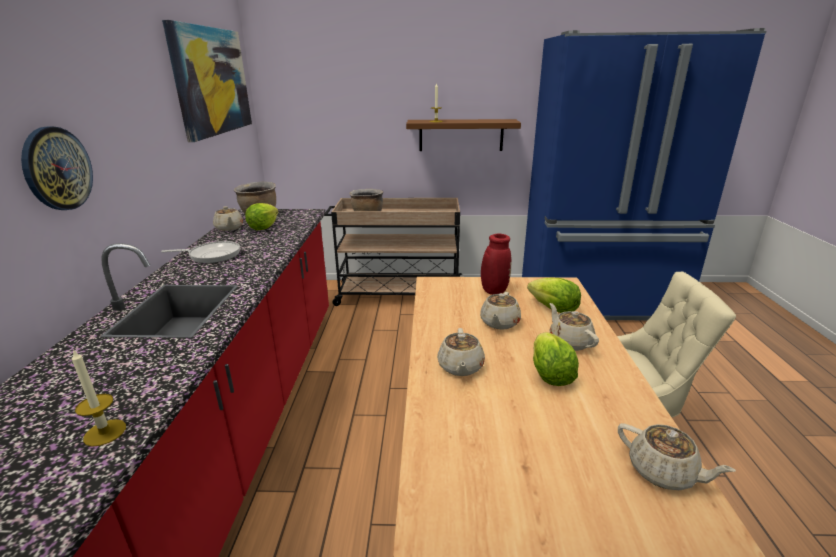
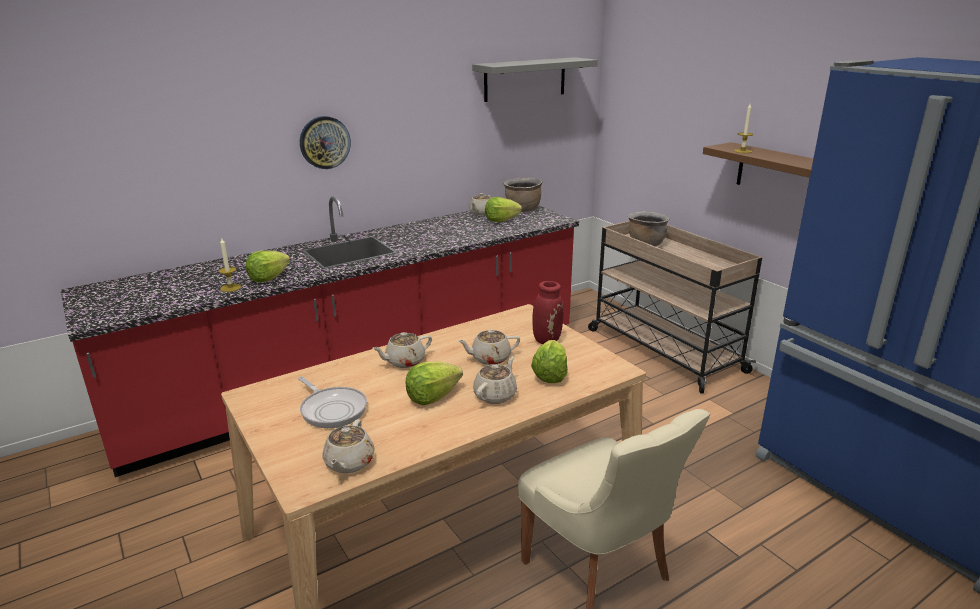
camera: 55 degrees right, 0 degrees up
frying pan [161,241,240,263] -> frying pan moved to [298,376,367,428]
picture [162,20,252,142] -> grey shelf [472,57,598,102]
none -> lettuce [246,251,290,283]

